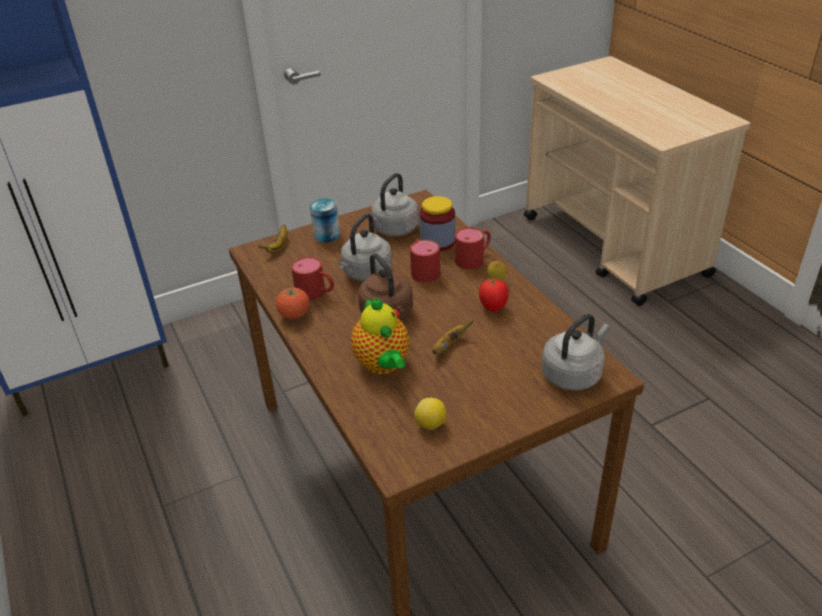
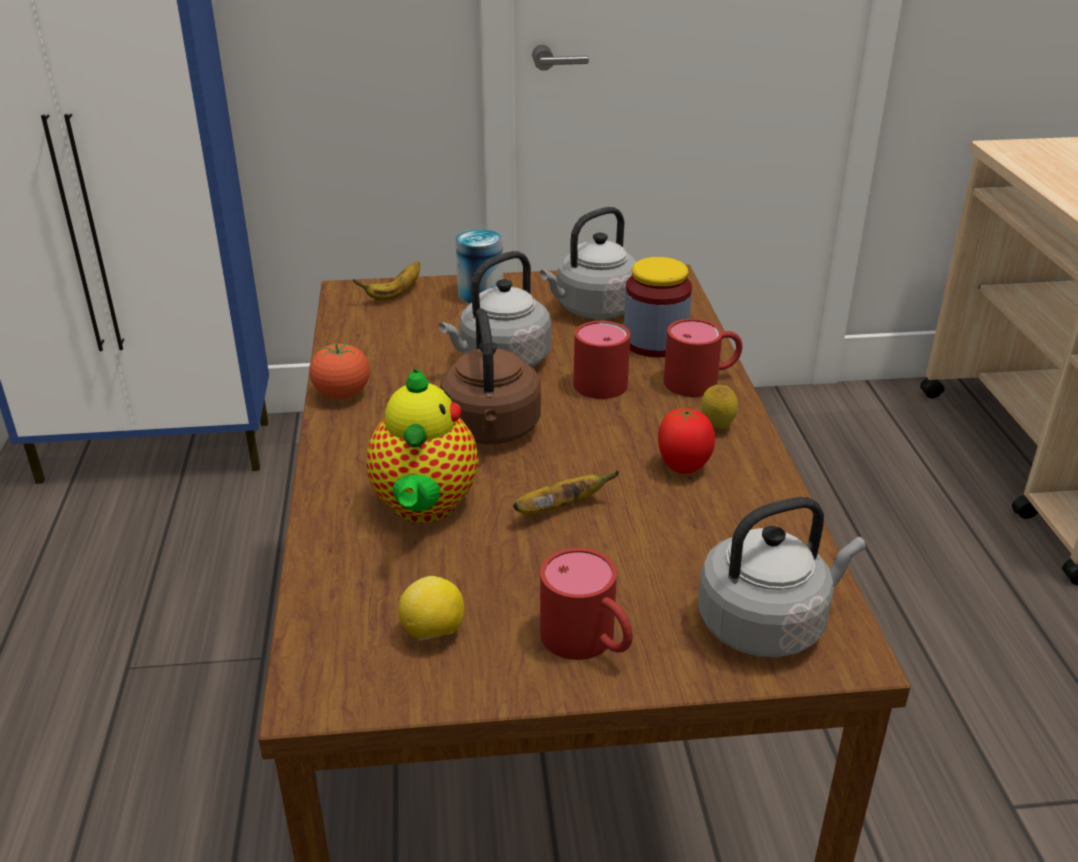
camera: 20 degrees right, 5 degrees down
red mug [291,256,334,301] -> red mug moved to [540,548,633,660]

